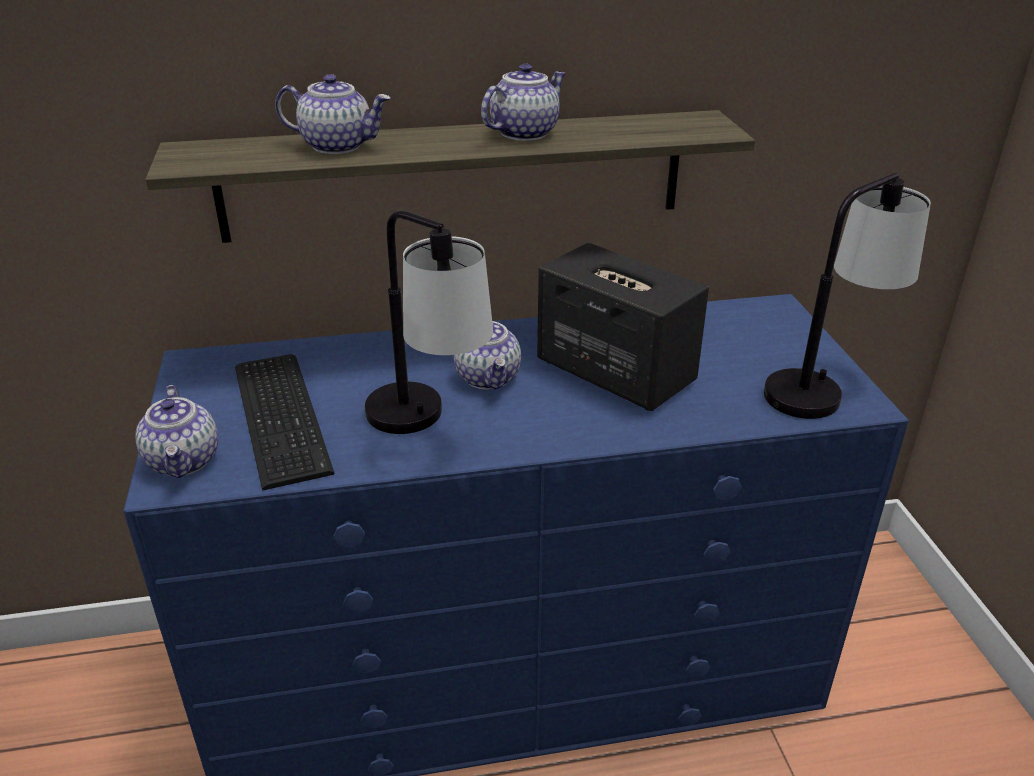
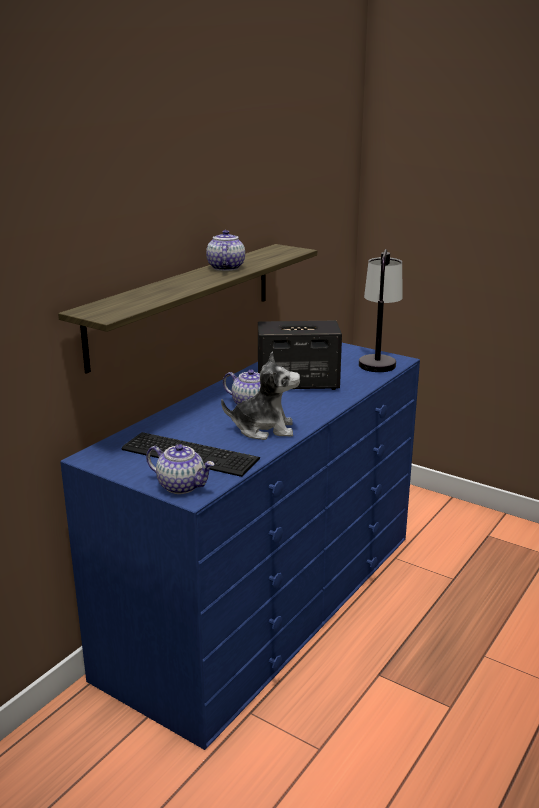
camera: 45 degrees left, 10 degrees down
teapot [275,74,391,154] -> none
table lamp [365,210,493,434] -> plush toy [221,351,301,440]

